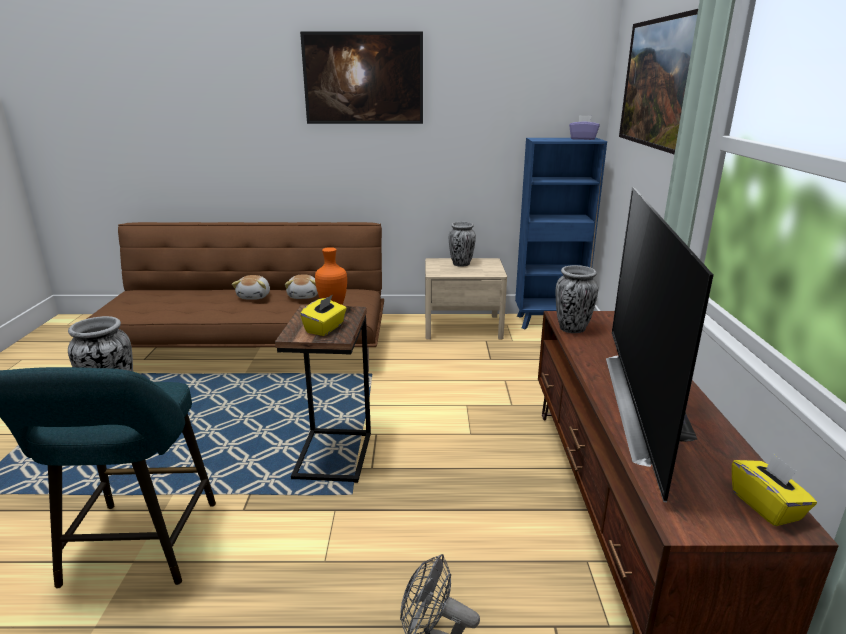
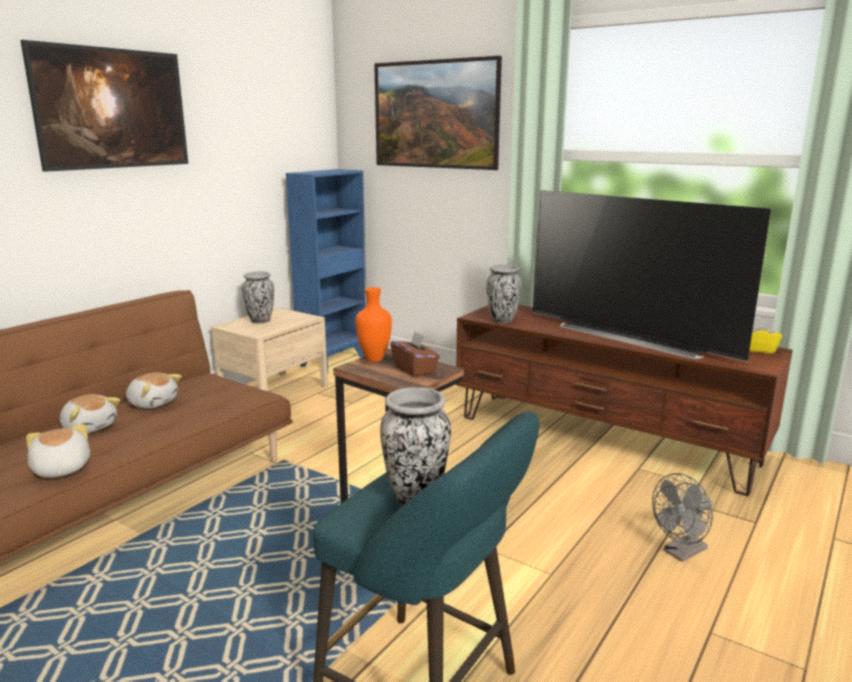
camera: 55 degrees left, 5 degrees down
yellow tissue box [300,295,347,336] -> brown tissue box [390,331,440,377]
purple tissue box [569,115,599,140] -> none
none -> plush toy [26,424,90,478]

